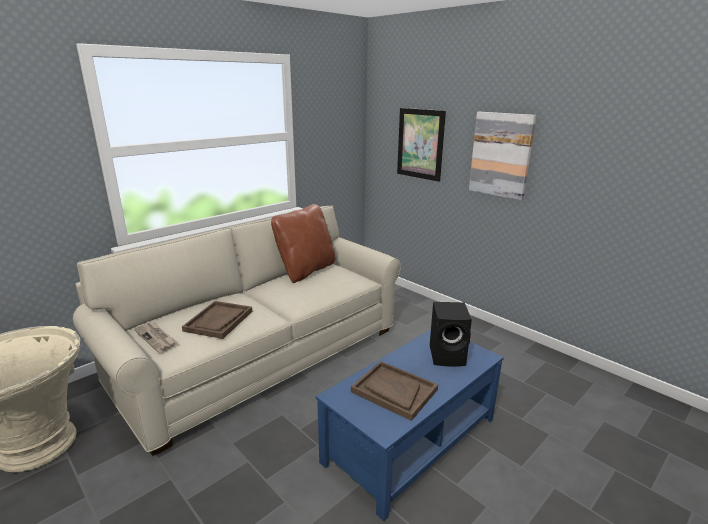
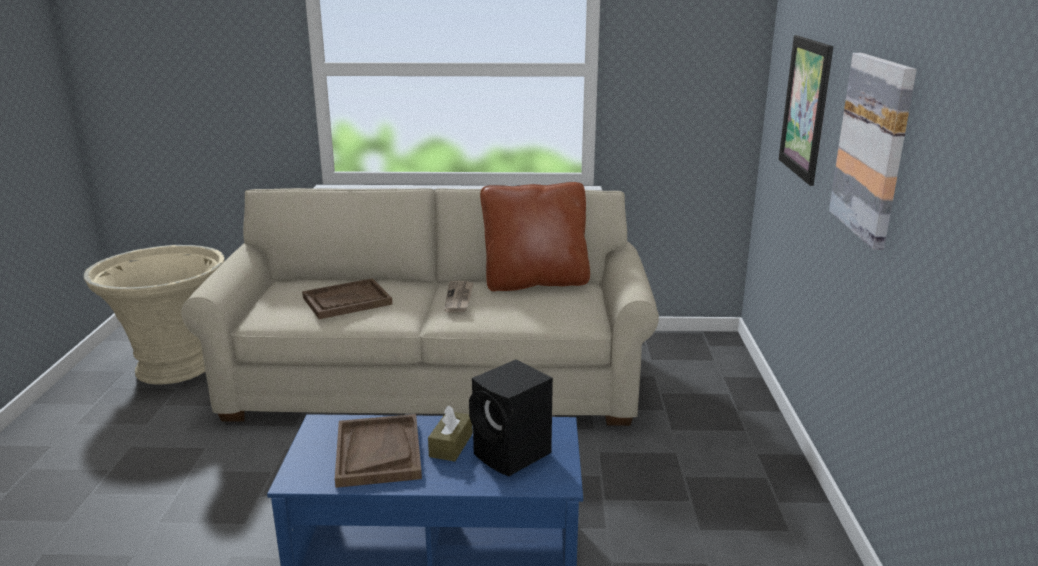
camera: 45 degrees right, 0 degrees up
newspaper [134,322,176,352] -> newspaper moved to [444,281,473,313]
none -> brown tissue box [428,406,473,462]

